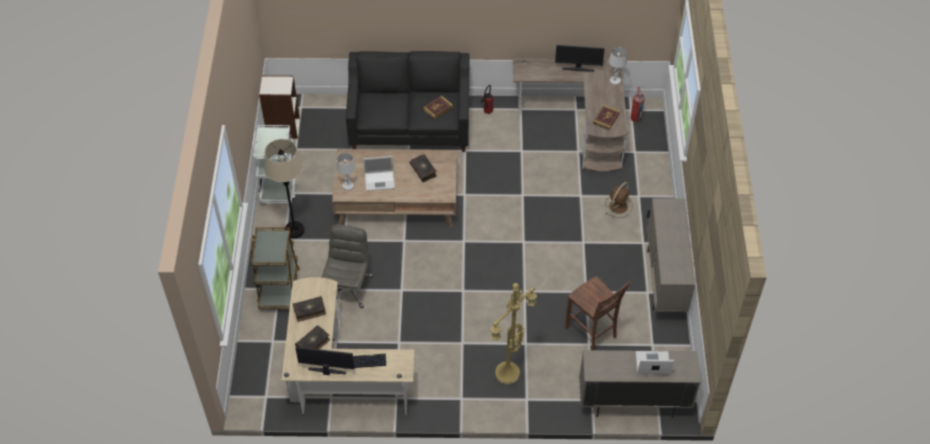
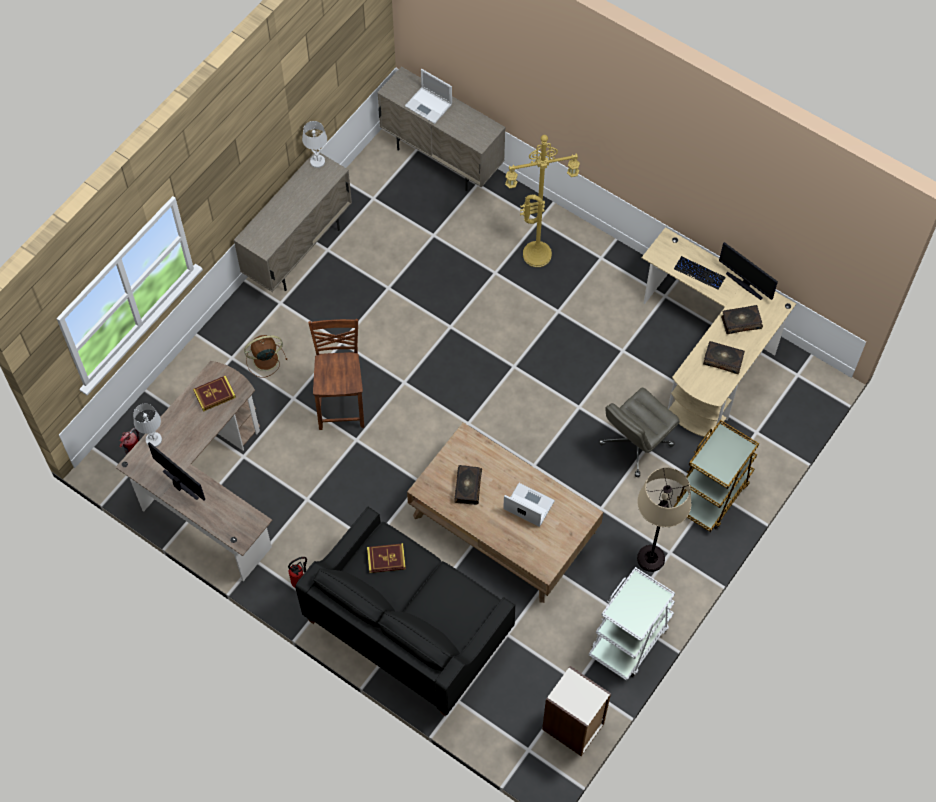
camera: 145 degrees left, 10 degrees up
white table lamp [336,153,356,190] -> white table lamp moved to [302,121,327,168]
brown chair [565,276,630,350] -> brown chair moved to [308,319,364,430]

